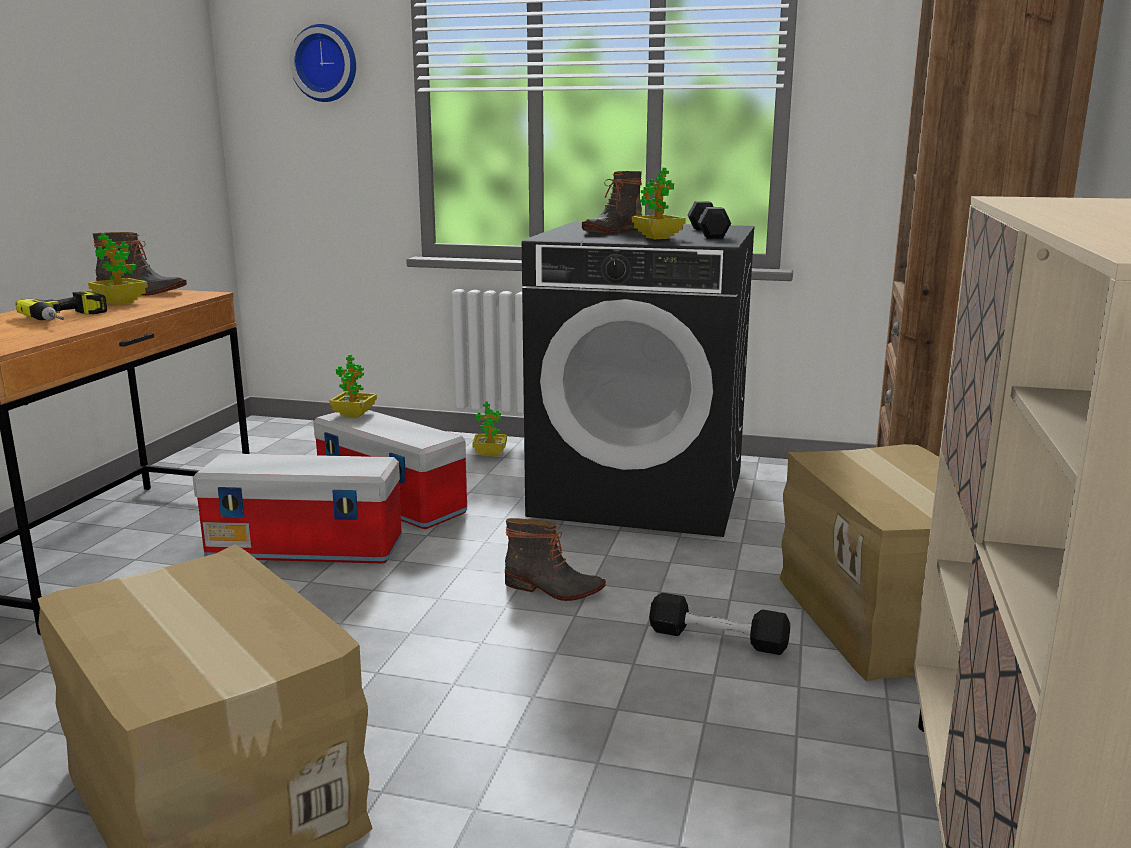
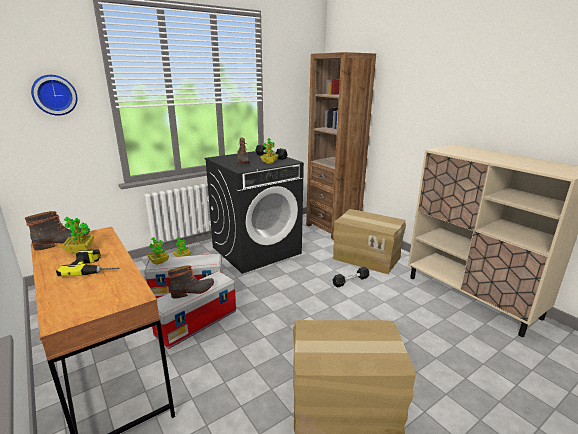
camera: 50 degrees left, 5 degrees up
boot [505,518,606,601] -> boot moved to [168,265,214,299]

